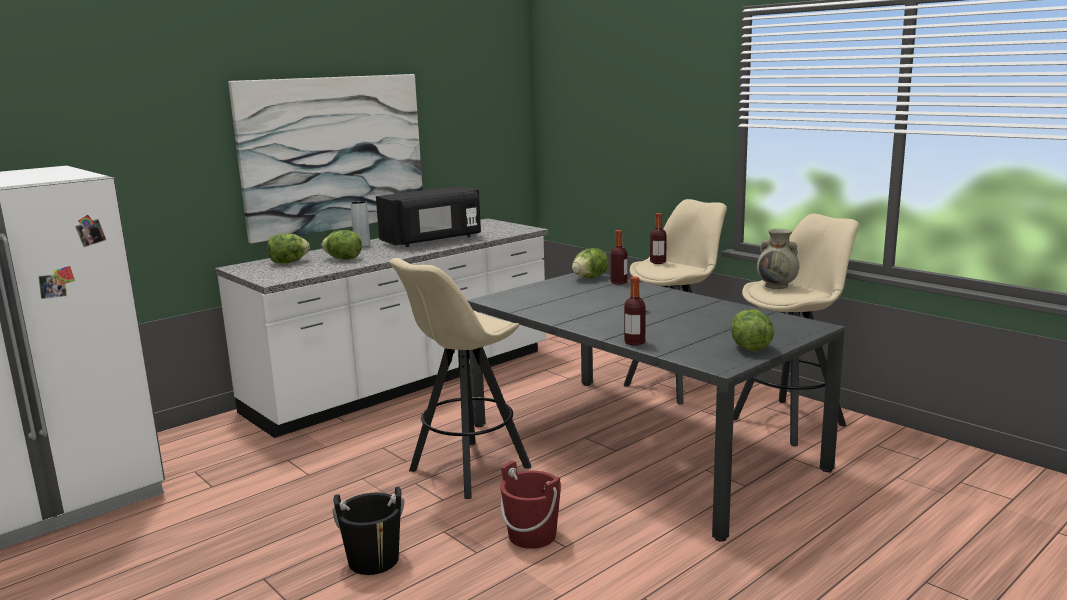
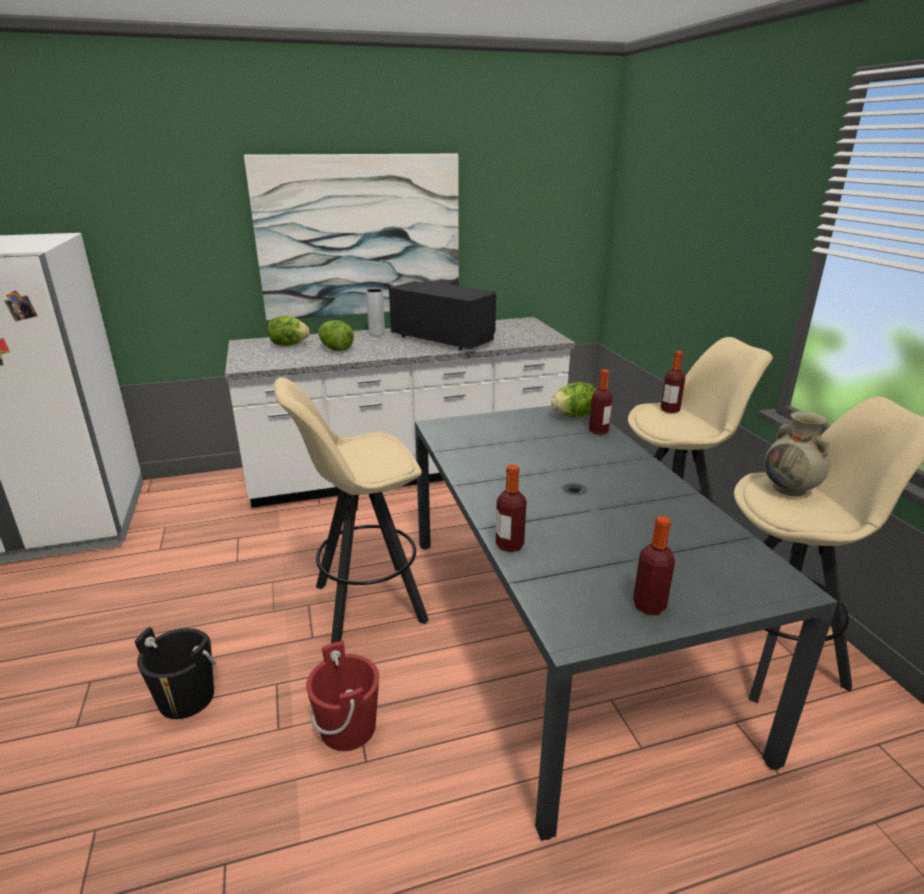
camera: 25 degrees right, 10 degrees up
black microwave [376,186,481,247] -> black microwave turned 135 degrees counterclockwise [389,281,496,350]
lettuce [731,309,774,351] -> bottle [633,516,675,615]

